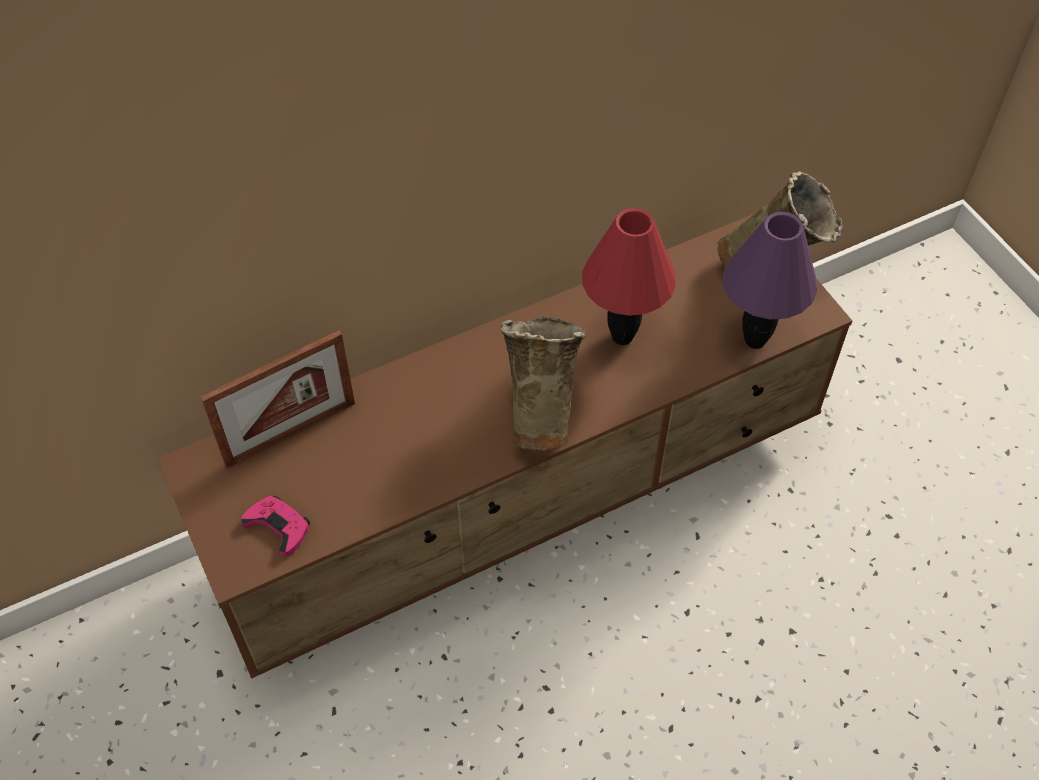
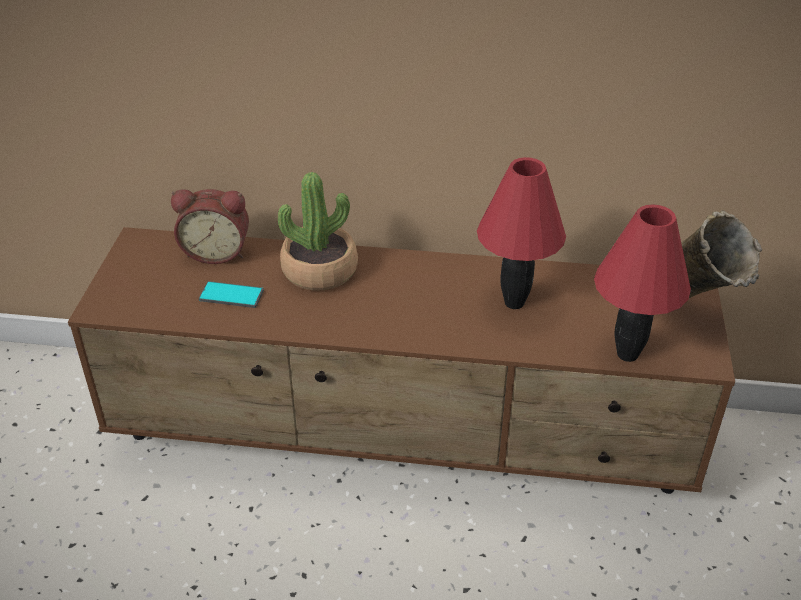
camera: 35 degrees right, 15 degrees down
picture frame [200,330,355,468] -> alarm clock [171,189,249,264]
pink game controller [241,496,310,557] -> none
beige vase [501,317,586,451] -> none
purple table lamp [723,212,817,349] -> red table lamp [594,204,691,362]
none -> phone [199,281,264,308]
none -> potted plant [278,172,358,290]

